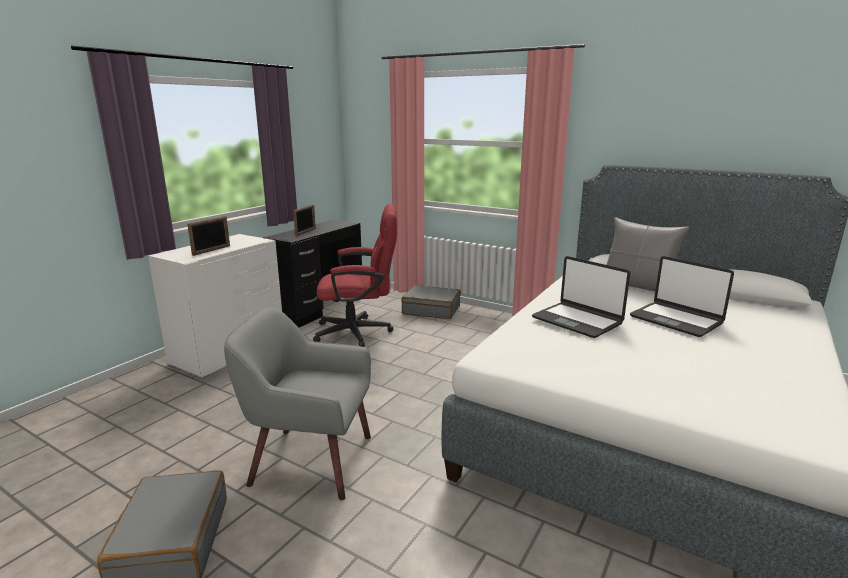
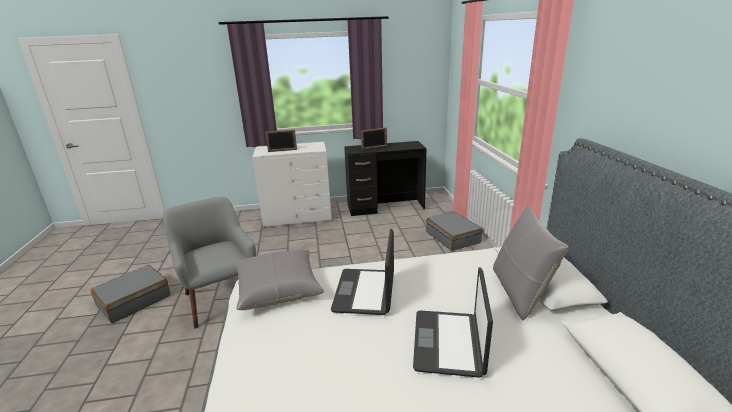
camera: 50 degrees right, 5 degrees up
red office chair [313,204,397,347] -> none
none -> grey pillow [236,250,324,310]

